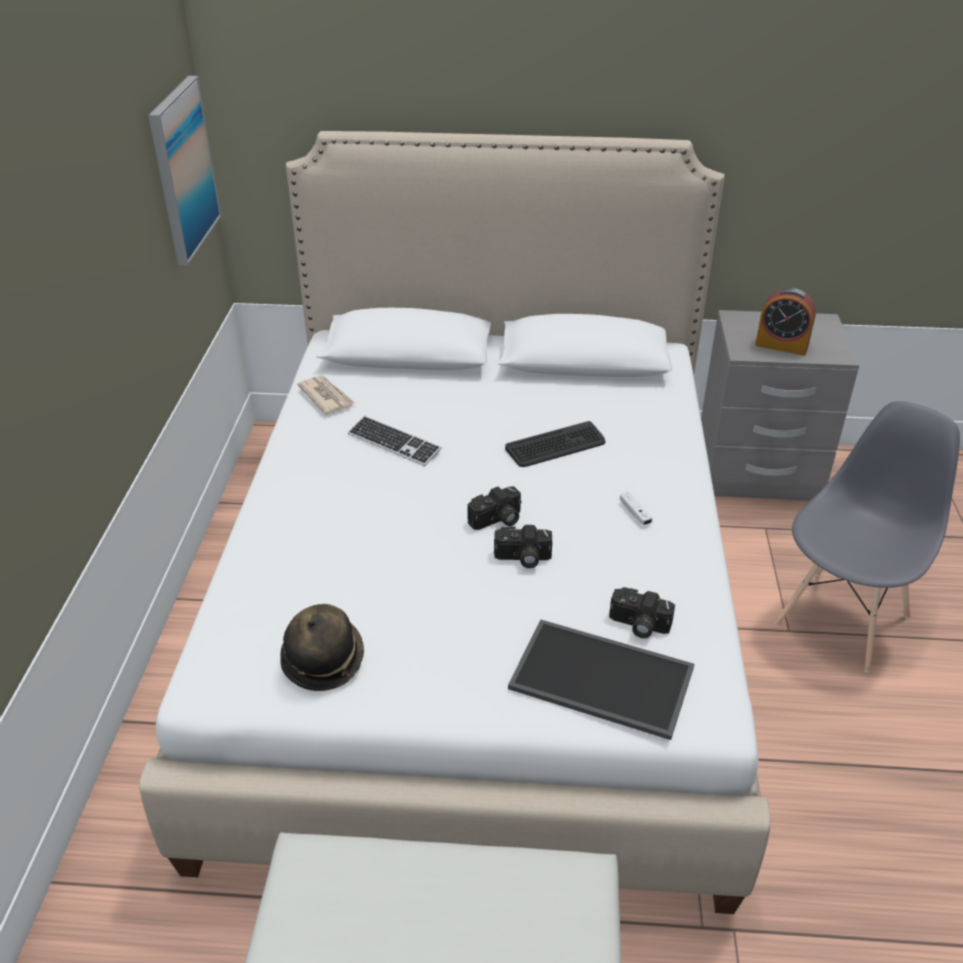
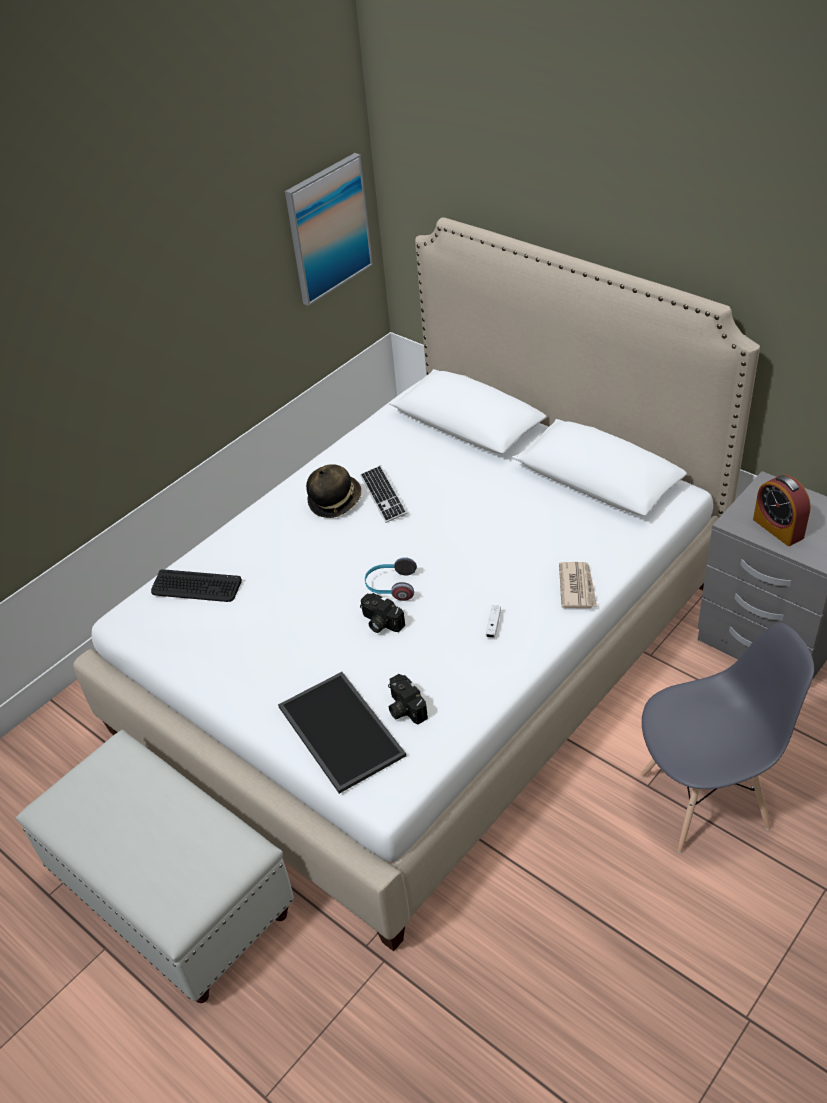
camera: 40 degrees right, 5 degrees up
hat [280,604,364,691] -> hat moved to [306,464,361,518]
newspaper [297,376,355,414] -> newspaper moved to [559,562,597,608]
camera [467,486,522,530] -> headphones [365,557,417,601]
keyboard [505,421,606,467] -> keyboard moved to [151,569,242,602]

